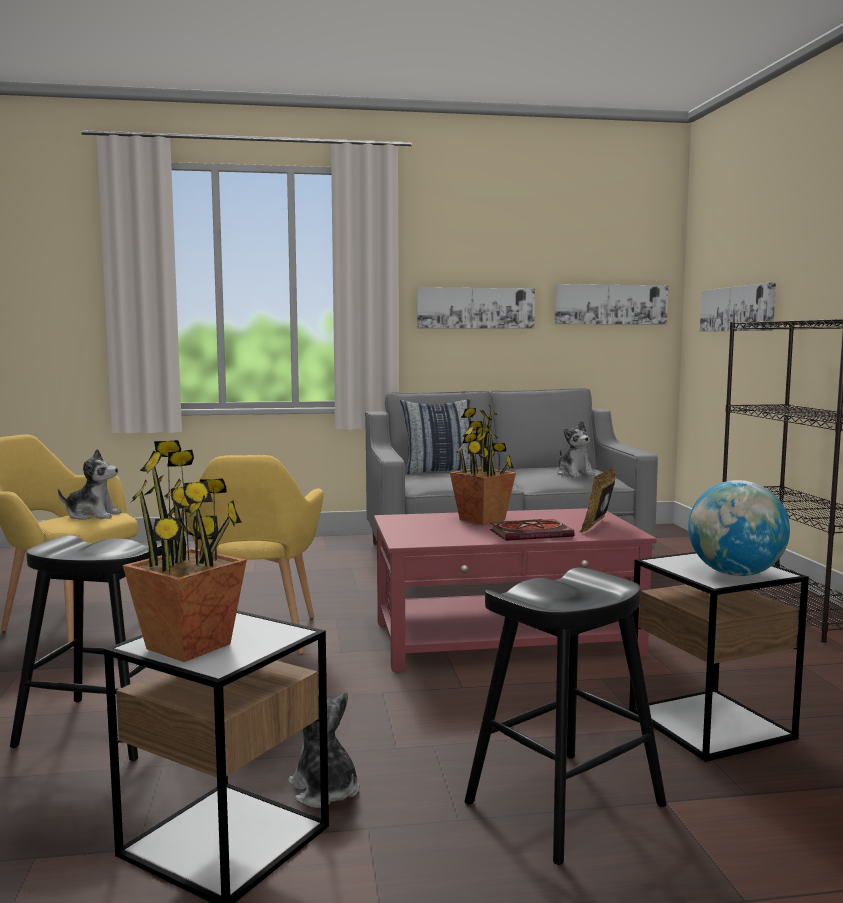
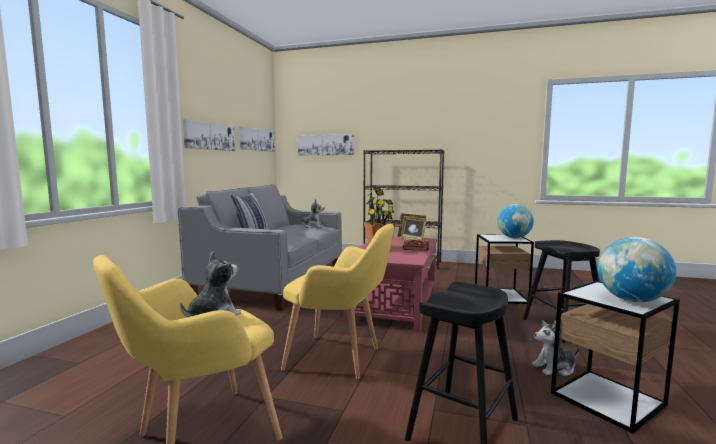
camera: 65 degrees left, 0 degrees up
potted plant [123,440,247,662] -> globe [598,237,676,302]

